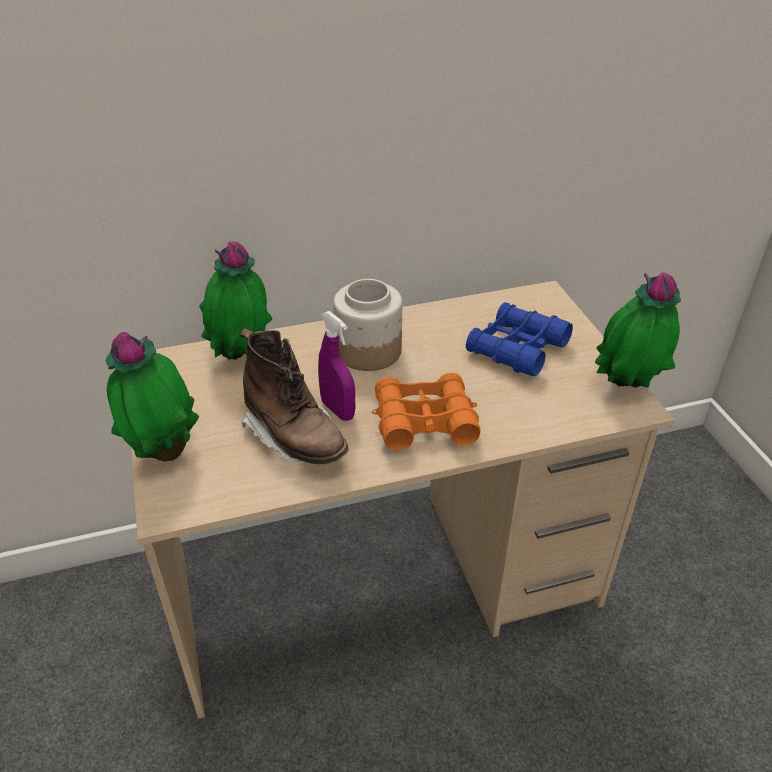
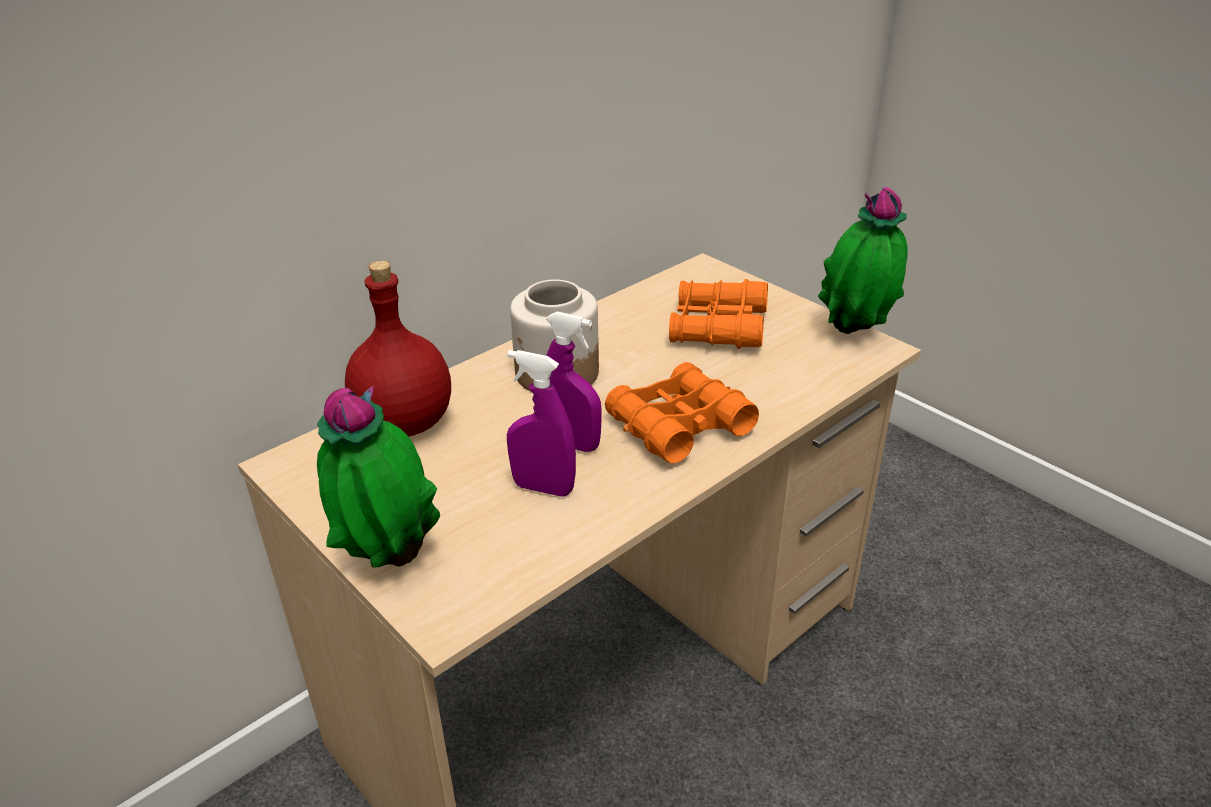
camera: 25 degrees left, 5 degrees down
potted plant [199,241,272,360] -> red bottle [345,261,451,437]
brown boot [240,328,349,464] -> purple spray bottle [507,350,576,497]
blue binoculars [466,302,573,376] -> orange binoculars [669,279,768,349]

